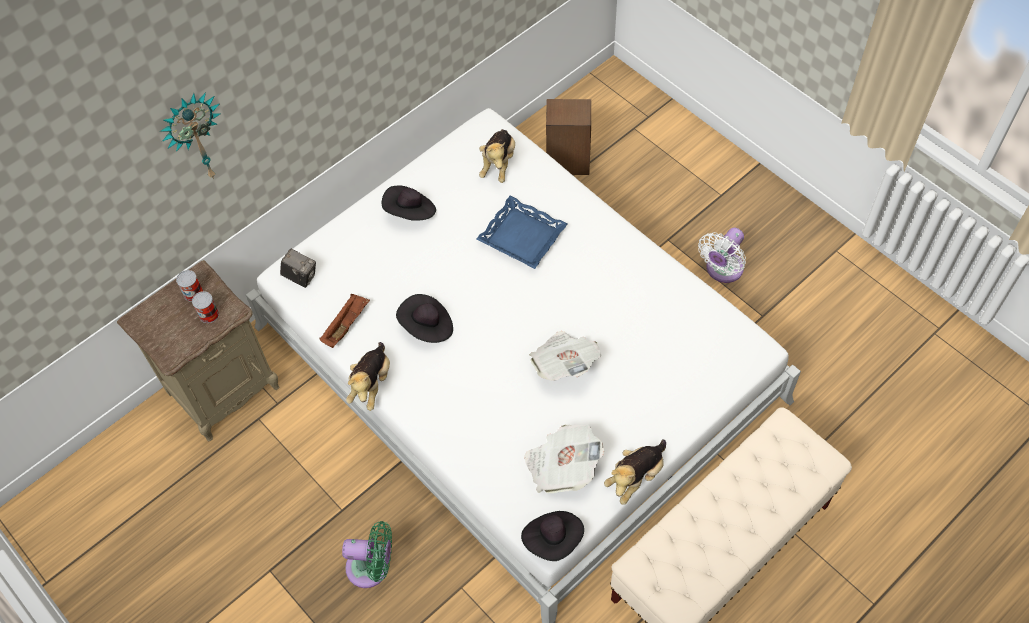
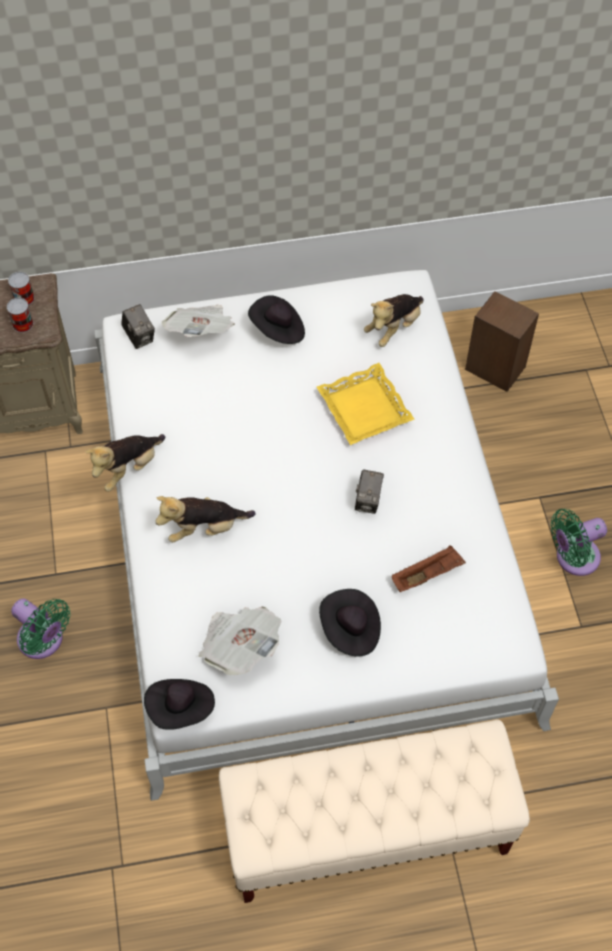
camera: 30 degrees right, 0 degrees up
wall clock [160,92,220,179] -> none
brown tray [320,294,370,348] -> brown tray moved to [392,545,466,592]
black hat [396,294,453,343] -> black hat moved to [319,589,381,656]
blue tray [476,196,568,269] -> yellow tray [317,363,414,445]
newspaper [529,331,601,381] -> newspaper moved to [162,304,235,337]
plush toy [604,439,666,505] -> plush toy moved to [155,496,256,542]
white fan [698,228,746,283] -> green fan [551,509,607,576]
none -> camera [355,470,384,514]

